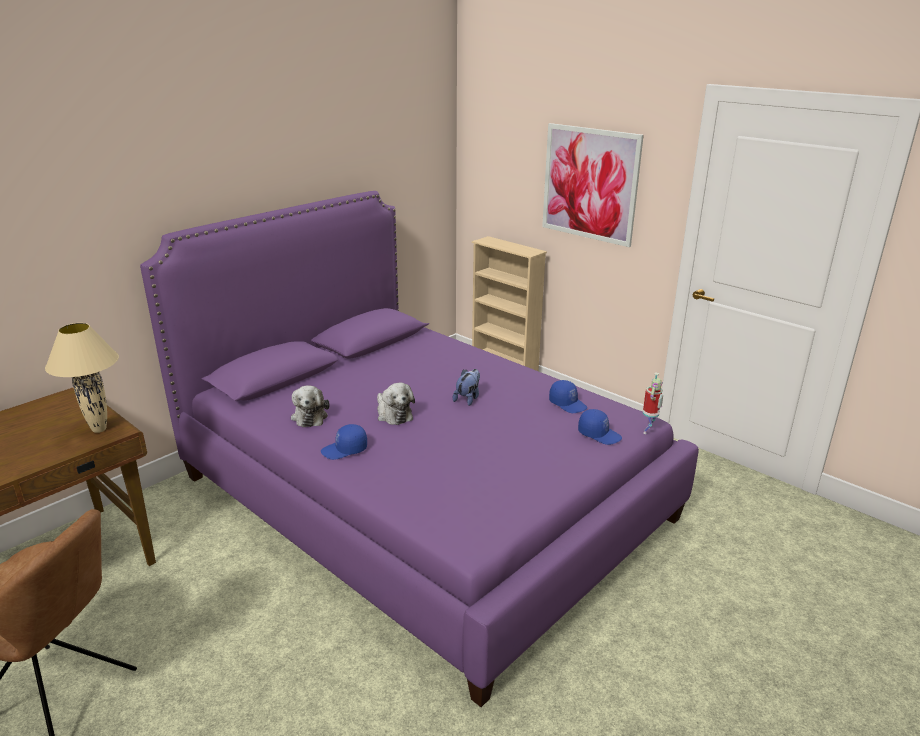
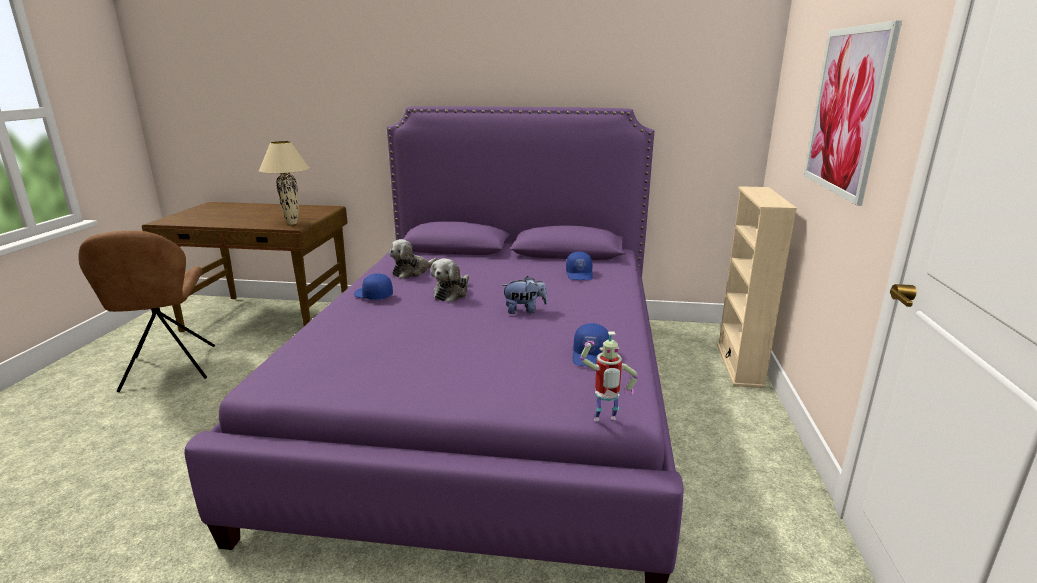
camera: 55 degrees right, 5 degrees down
blue cap [578,409,622,445] -> blue cap moved to [566,251,593,280]

